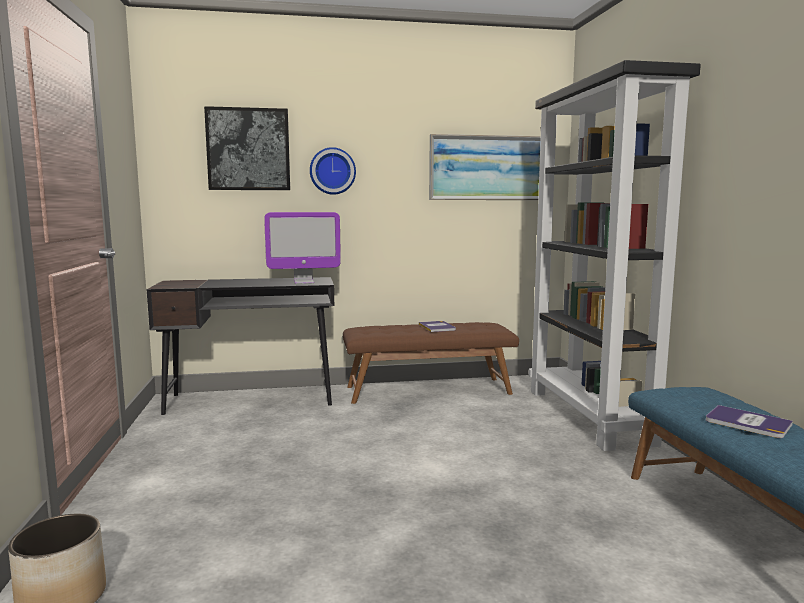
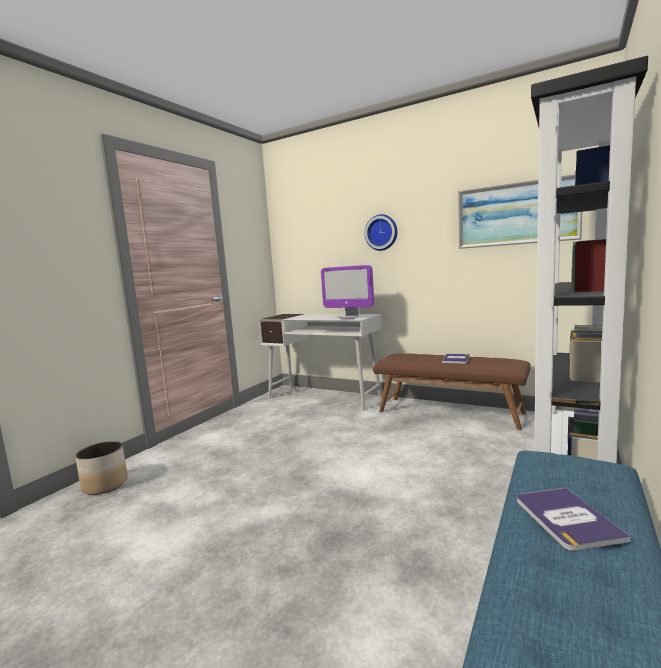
camera: 40 degrees right, 0 degrees up
black desk [147,277,334,415] -> white desk [258,314,382,411]
picture [204,106,290,190] -> none

